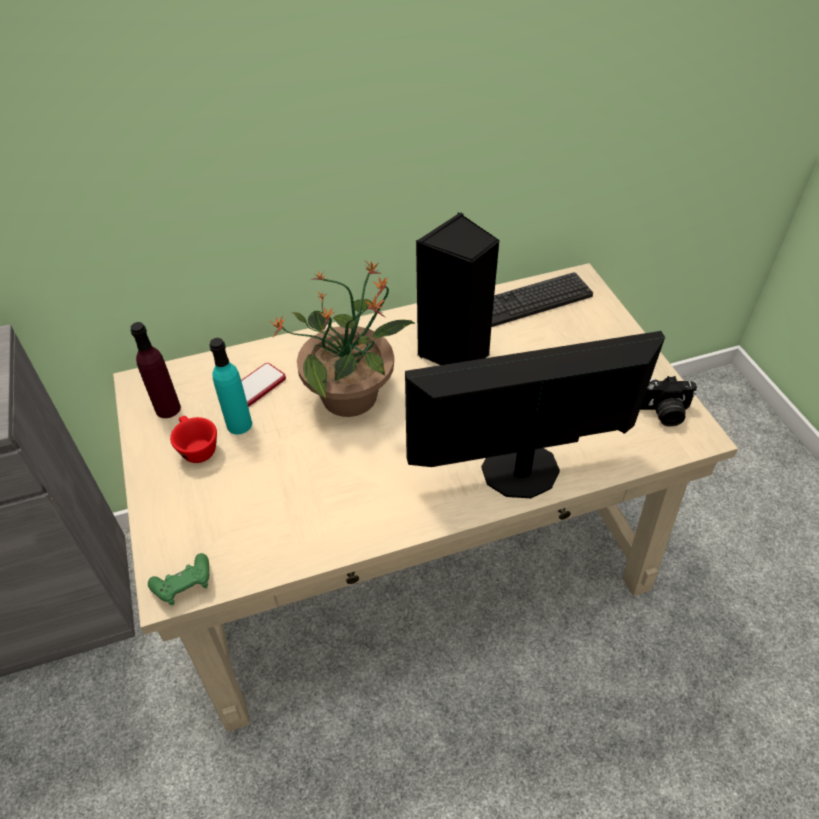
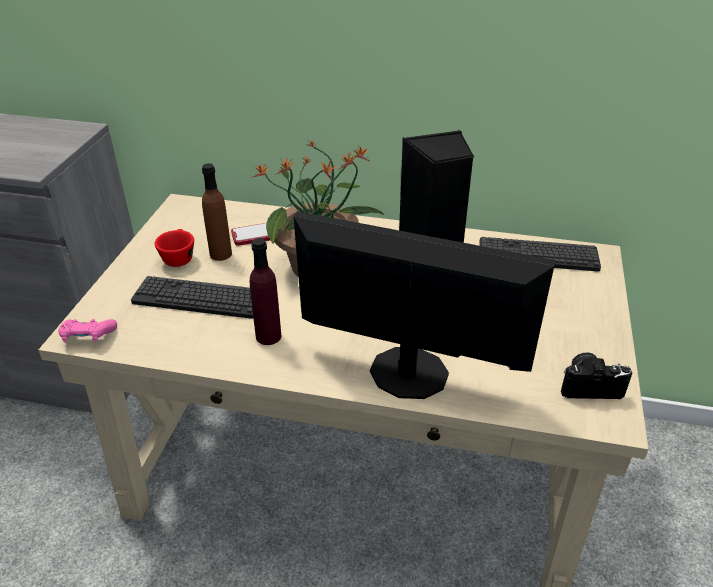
camera: 30 degrees right, 10 degrees down
purple bottle [130,322,181,418] -> purple bottle moved to [250,238,281,345]
green game controller [148,553,209,605] -> pink game controller [58,319,117,342]
turquoise bottle [210,338,252,434] -> brown bottle [202,163,232,261]
camera [640,376,697,427] -> camera turned 150 degrees clockwise [561,353,632,399]
none -> keyboard [131,276,253,319]

